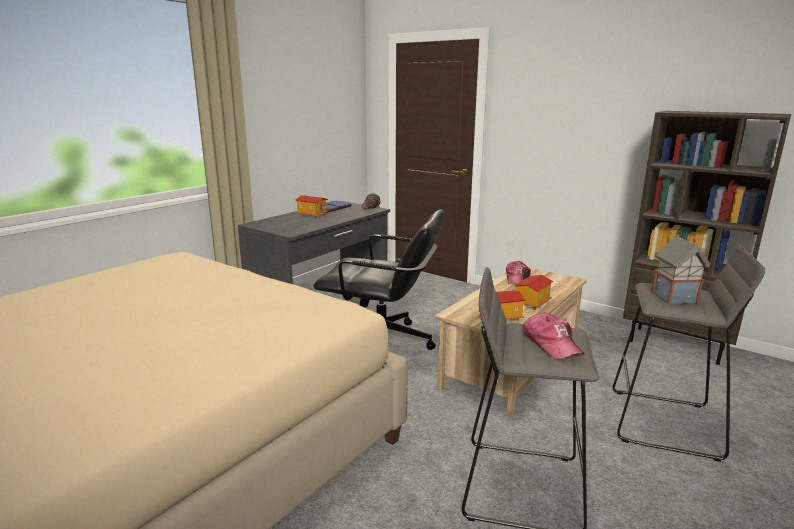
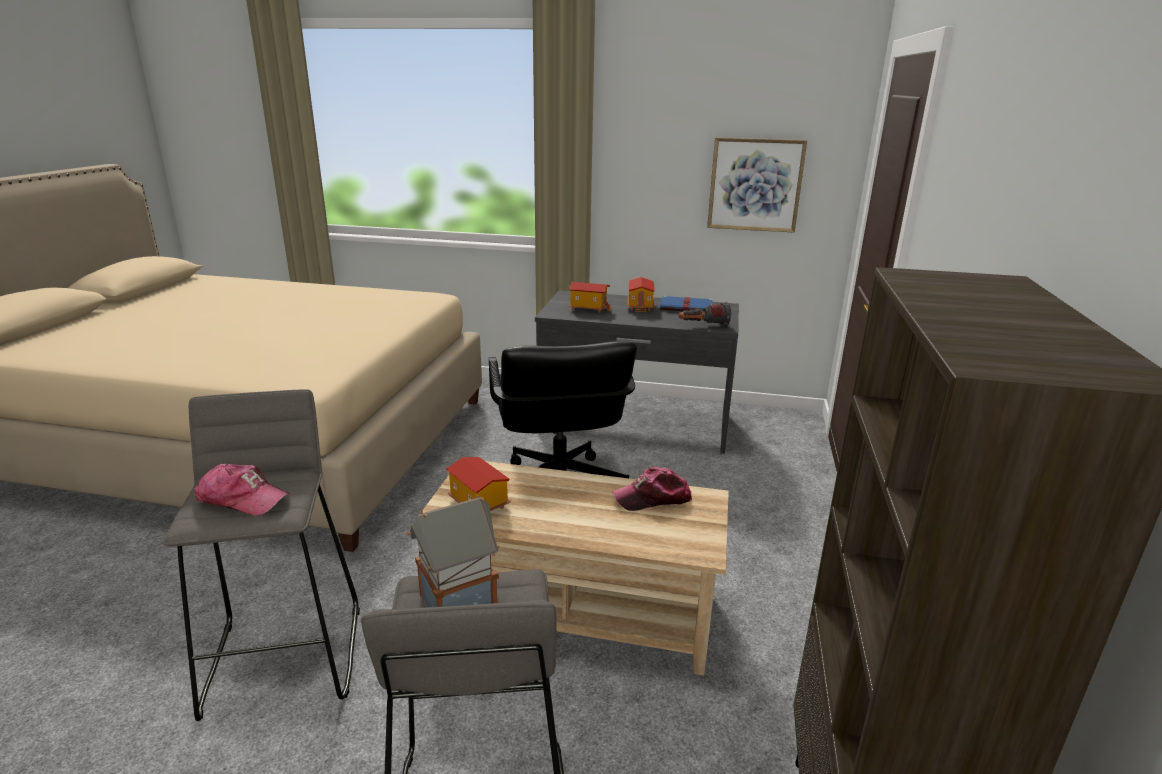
camera: 65 degrees right, 5 degrees up
toy house [515,275,553,310] -> toy house moved to [569,282,611,313]
cap [523,312,584,359] -> cap turned 120 degrees counterclockwise [194,464,290,515]
none -> picture [707,137,807,232]

